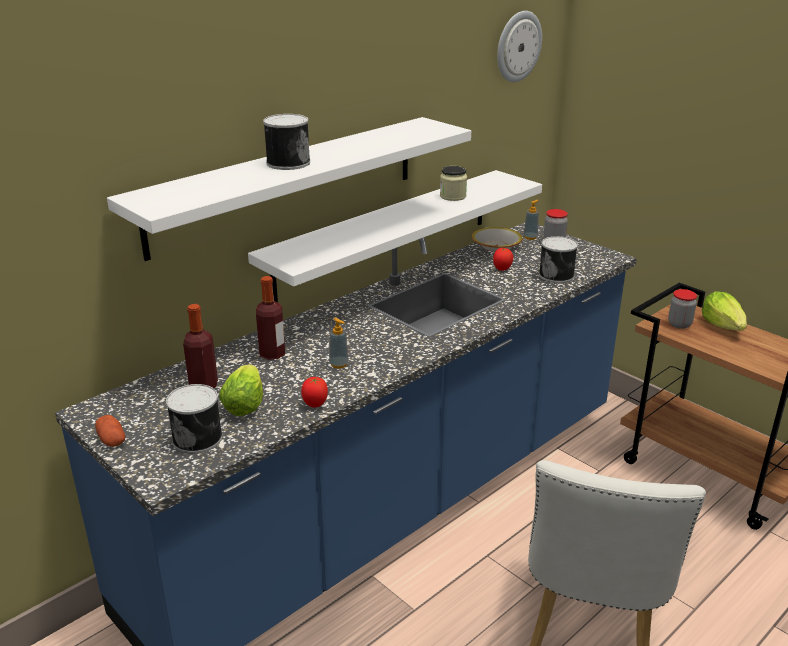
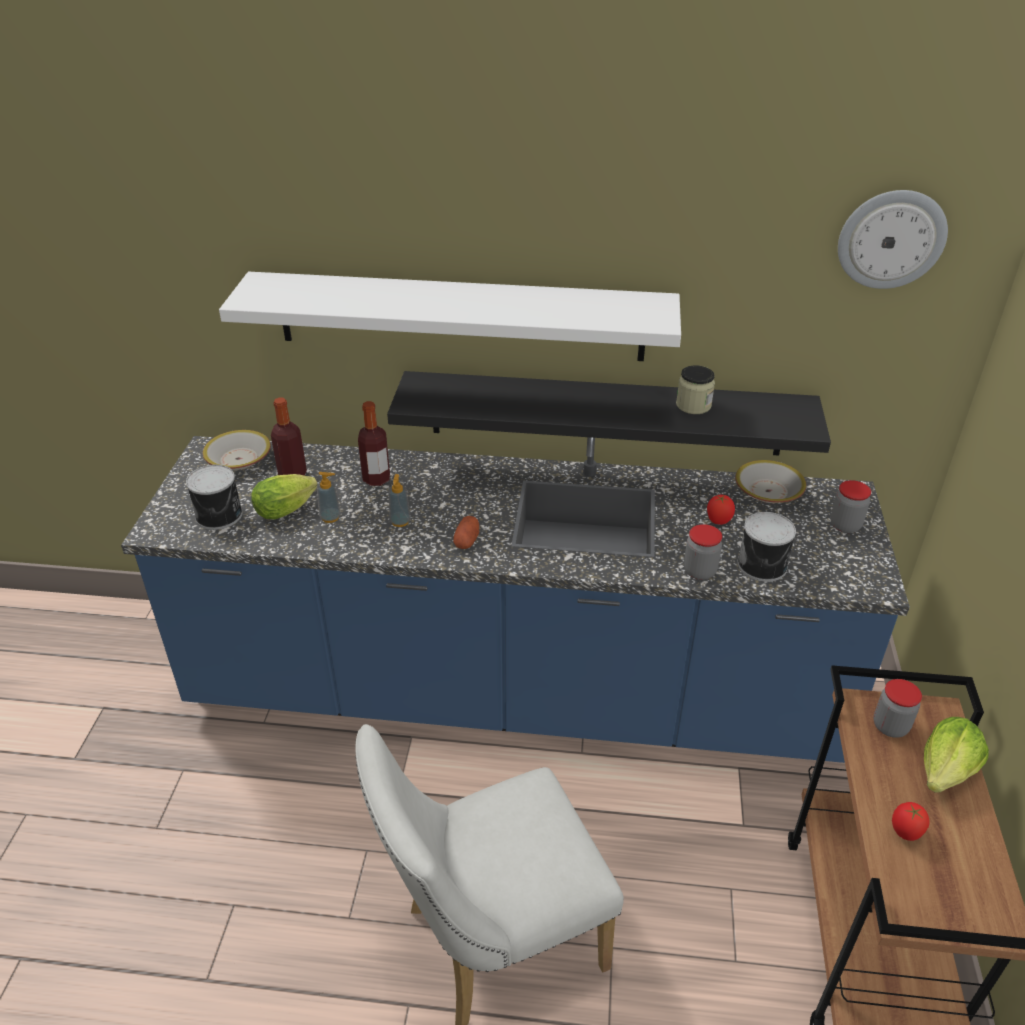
camera: 50 degrees right, 10 degrees up
potato [95,415,126,447] -> potato moved to [453,516,479,549]
white shelf [248,170,542,302] -> black shelf [387,371,831,456]
can [263,114,310,170] -> none
tomato [301,377,328,408] -> tomato moved to [892,802,930,841]
soap dispenser [523,200,539,240] -> soap dispenser moved to [317,472,341,523]
none -> bowl [203,430,271,470]
none -> jar [684,524,722,580]

